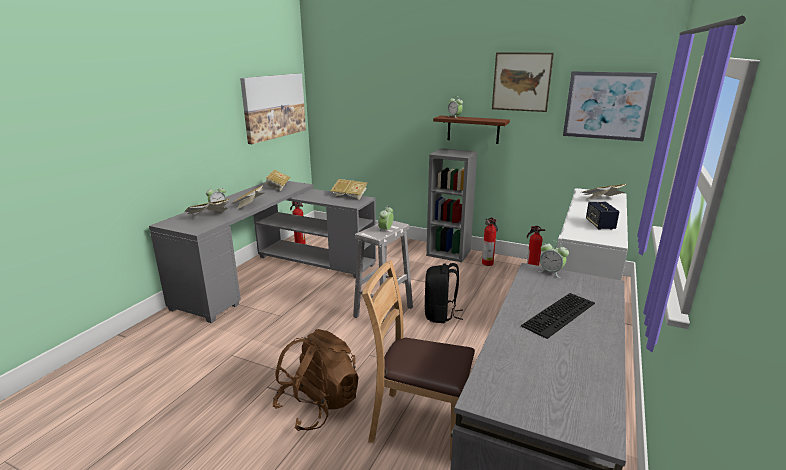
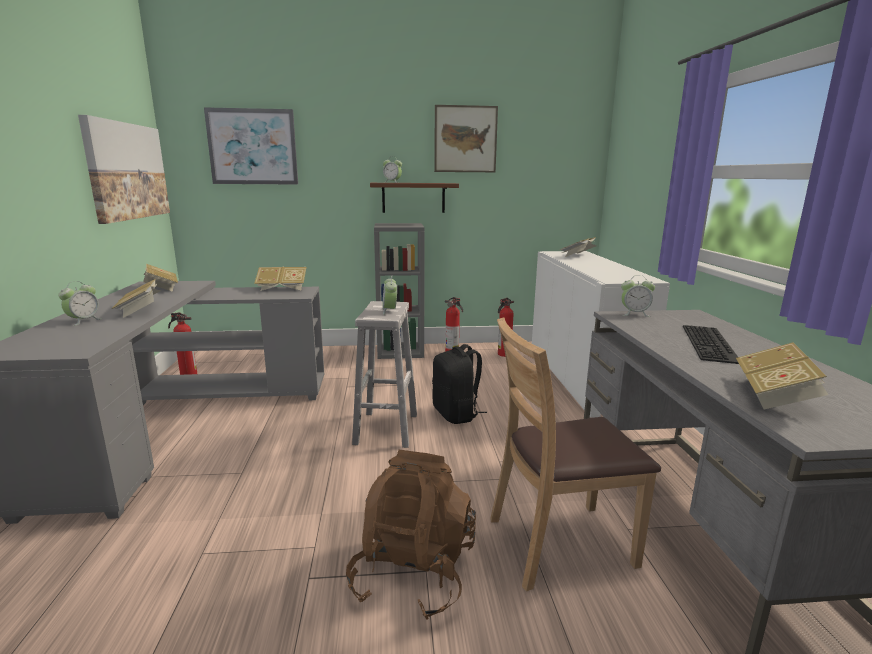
camera: 30 degrees left, 5 degrees down
book [184,199,229,217] -> book moved to [736,342,829,409]
picture [563,71,657,142] -> picture moved to [204,107,298,185]
speaker [586,202,619,230] -> none

